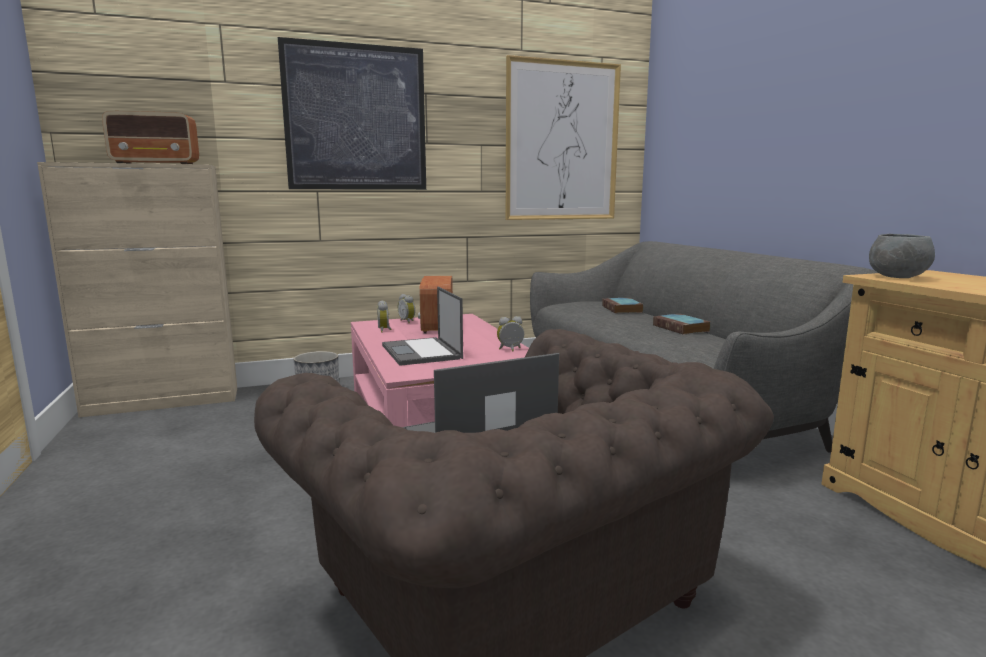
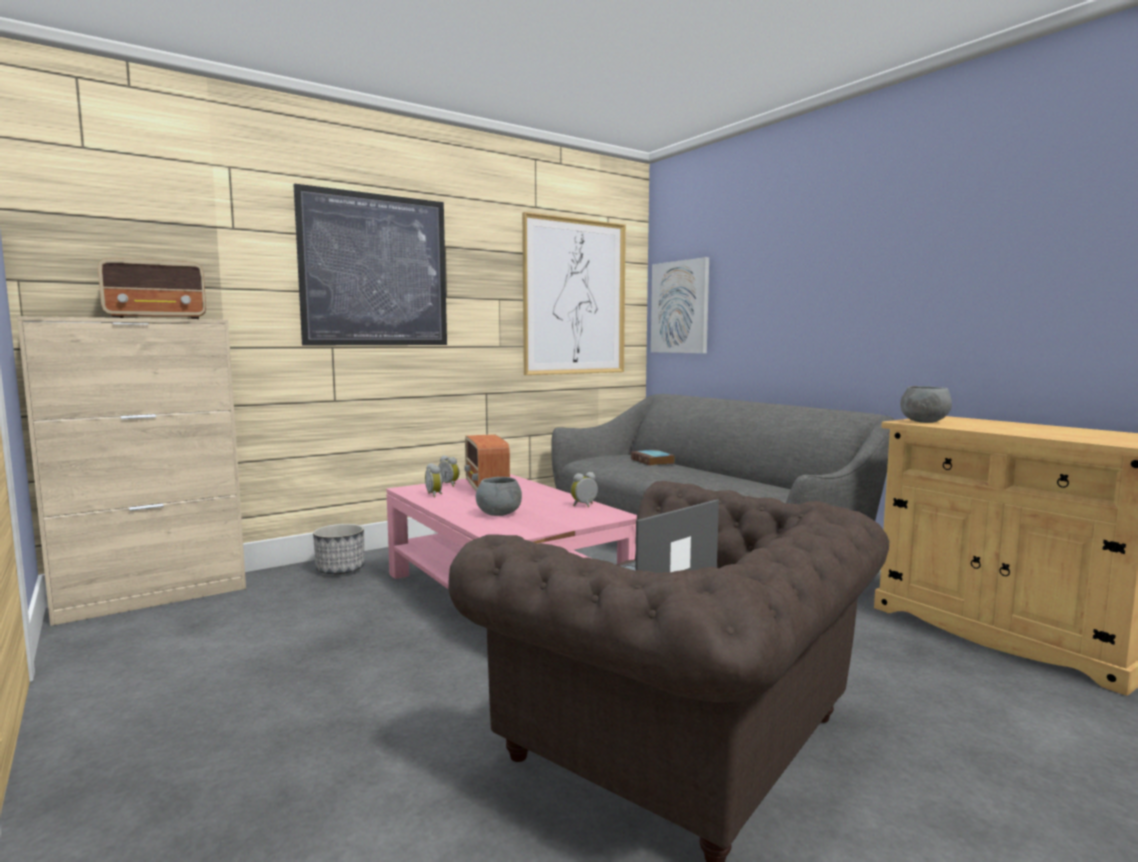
camera: 15 degrees left, 5 degrees down
laptop [382,287,463,366] -> grey bowl [476,477,522,516]
book [653,314,710,335] -> none
none -> picture [651,257,709,353]

